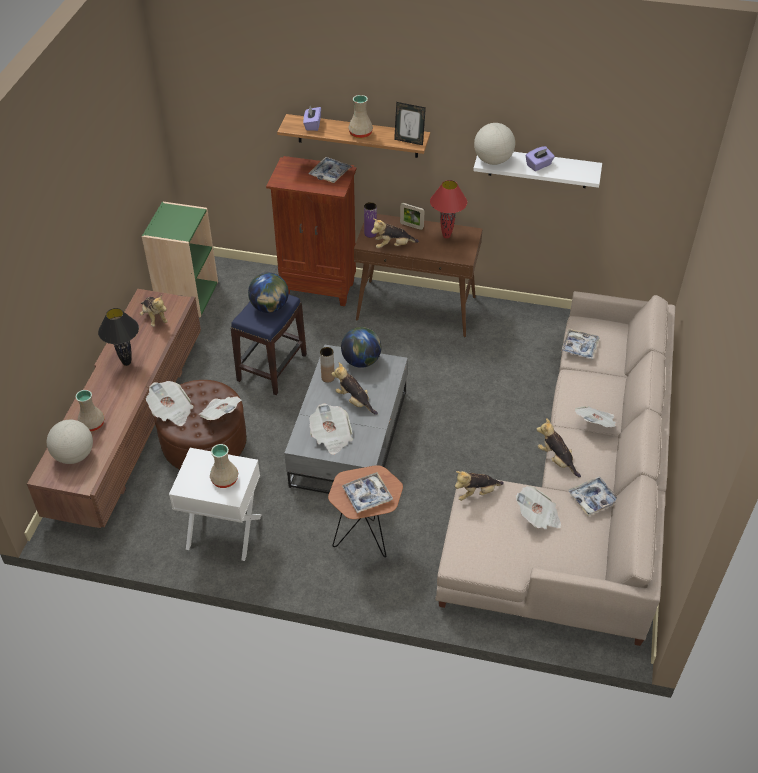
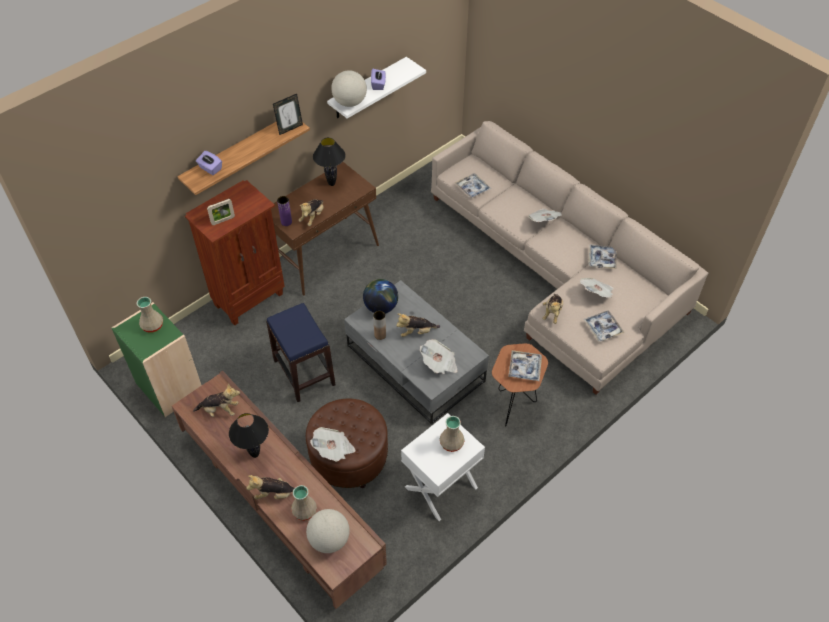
camera: 55 degrees left, 5 degrees up
newspaper [198,396,241,420] -> none
globe [248,273,289,313] -> none
tray [308,157,352,183] -> tray moved to [584,310,625,342]
beige vase [348,95,373,139] -> beige vase moved to [136,297,163,333]
picture frame [400,203,424,230] -> picture frame moved to [207,199,235,225]
red table lamp [430,180,467,238] -> black table lamp [313,138,346,186]
plush toy [537,418,581,478] -> plush toy moved to [246,475,294,499]

